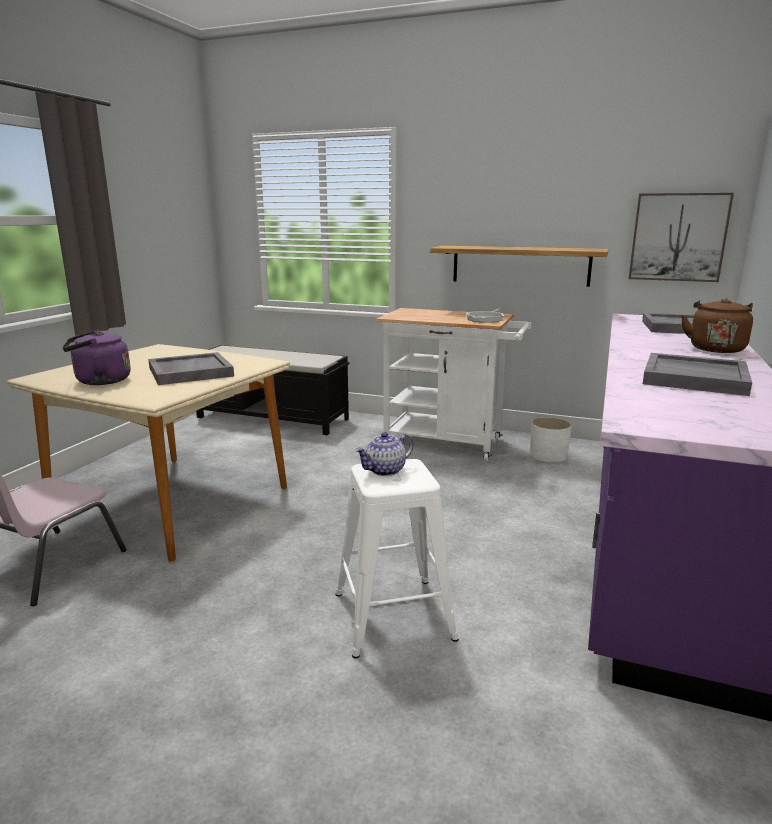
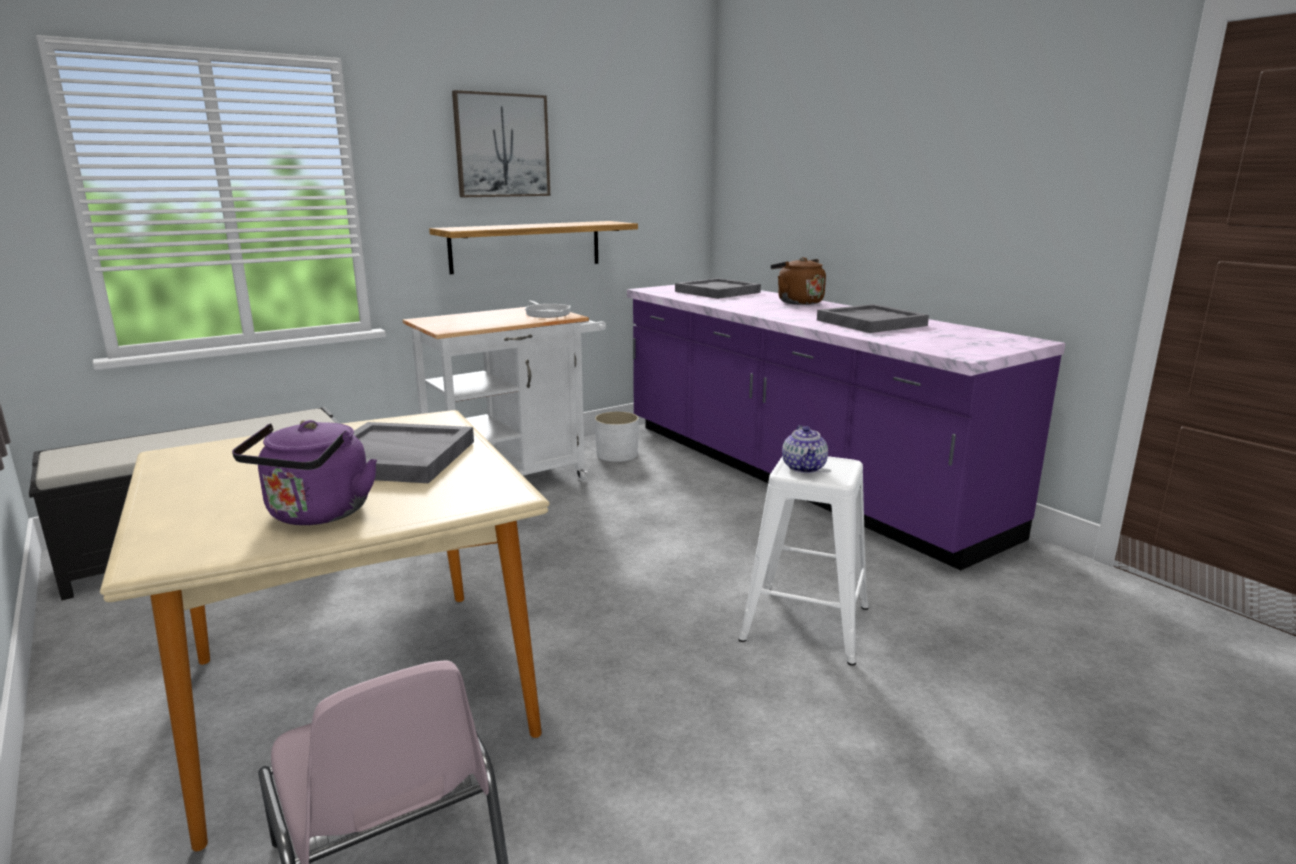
camera: 55 degrees left, 0 degrees up
picture [629,193,734,282] -> picture moved to [452,90,550,197]

